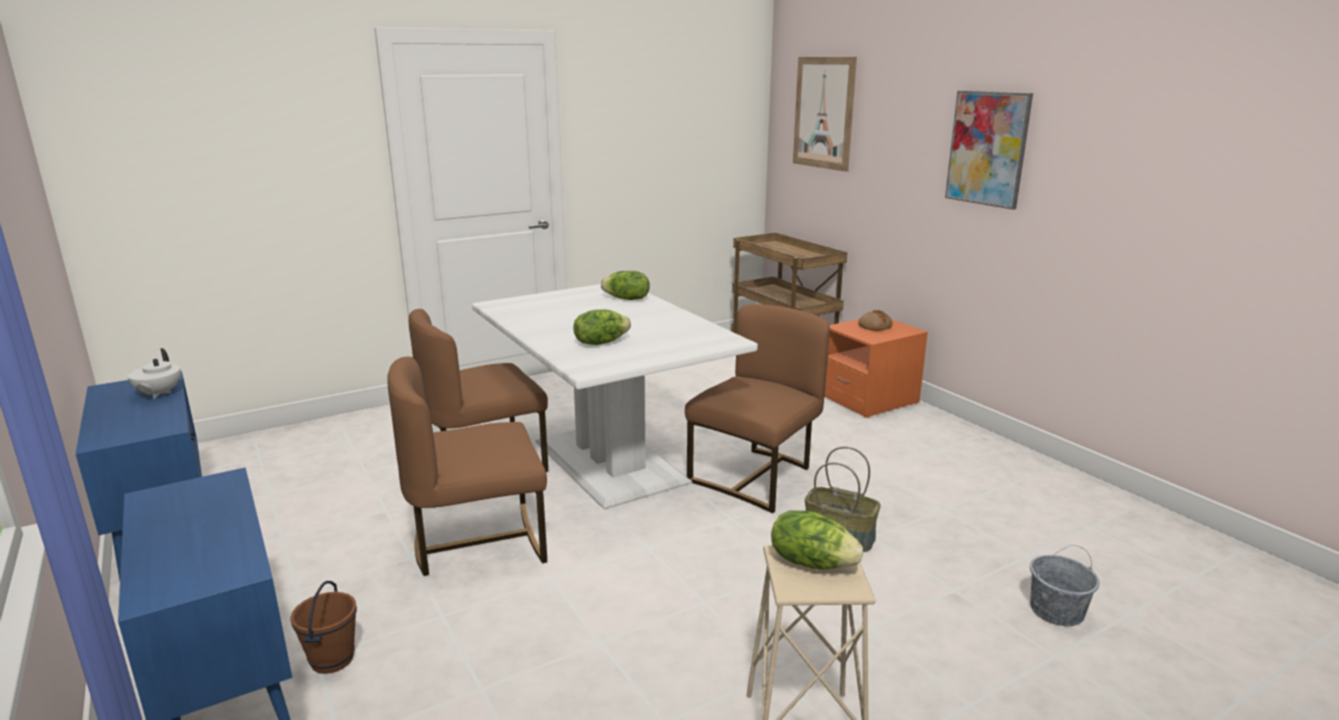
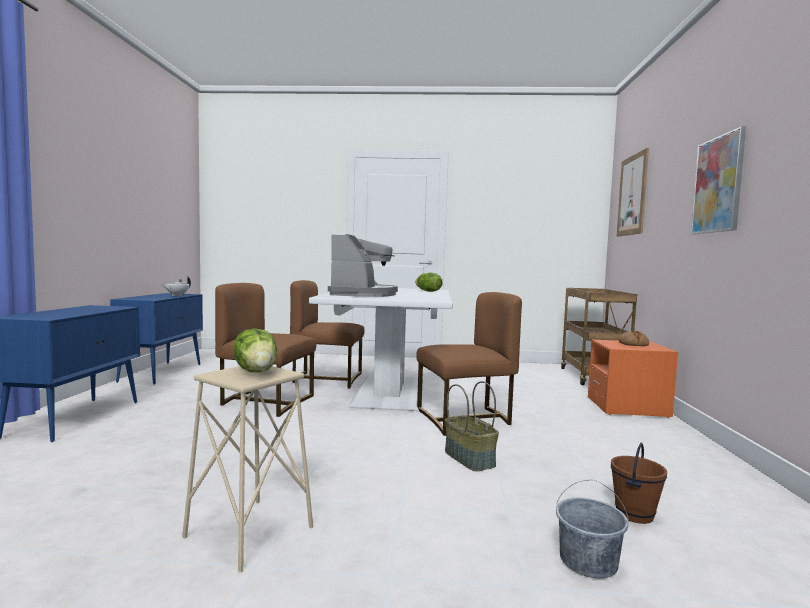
camera: 35 degrees right, 15 degrees down
brown bucket [291,581,357,674] -> brown bucket moved to [611,443,667,524]
lettuce [573,310,631,345] -> coffee machine [328,234,398,297]

